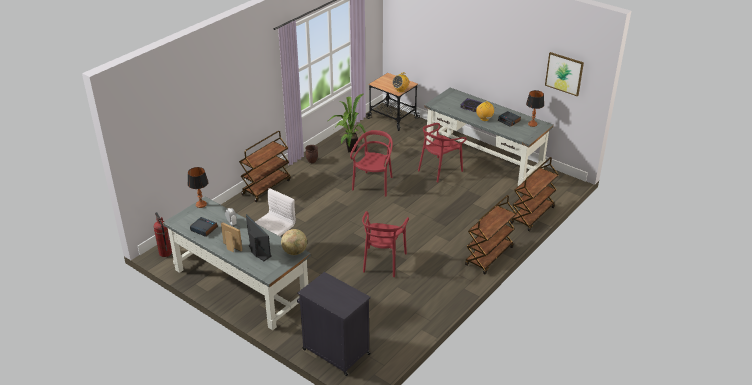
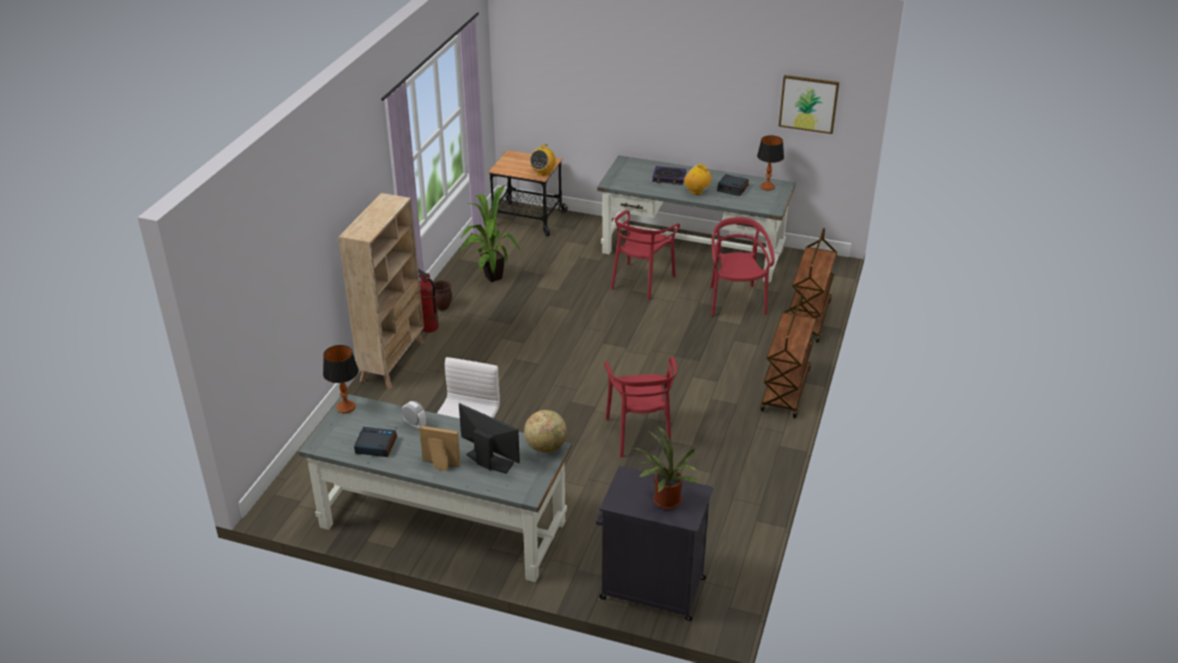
camera: 20 degrees left, 0 degrees up
fire extinguisher [154,212,172,257] -> fire extinguisher moved to [418,268,439,333]
brown cart [239,131,291,202] -> beige bookcase [338,193,425,389]
red chair [350,130,393,197] -> red chair moved to [711,217,775,316]
none -> potted plant [633,426,700,509]

